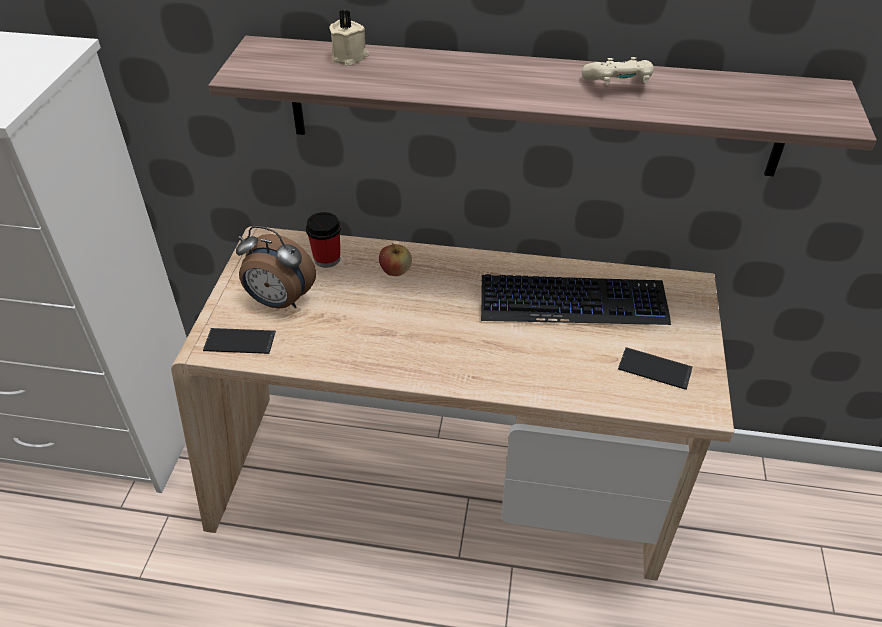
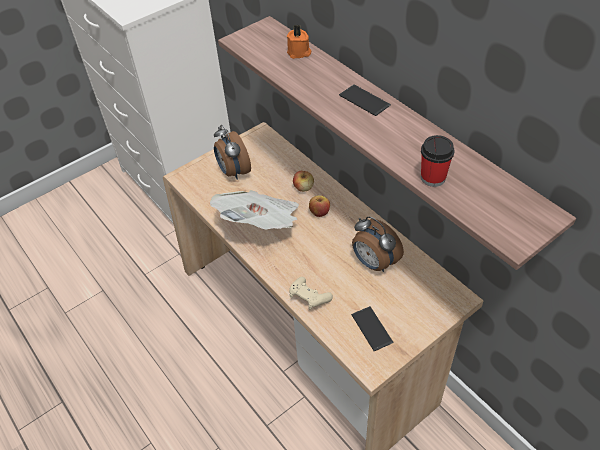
camera: 45 degrees right, 5 degrees up
phone [203,328,276,354] -> phone moved to [339,84,391,116]
cup [306,212,341,268] -> cup moved to [421,135,455,187]
beige candle [329,10,369,66] -> orange candle [287,25,311,59]
keyboard [481,274,671,325] -> alarm clock [352,216,404,272]
beige game controller [582,57,654,85] -> beige game controller moved to [289,277,333,309]
none -> newspaper [210,190,299,229]
none -> apple [309,195,330,217]

